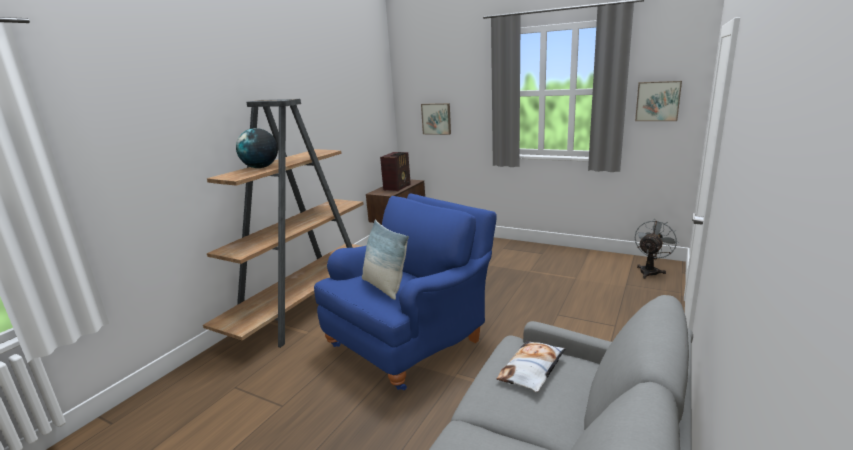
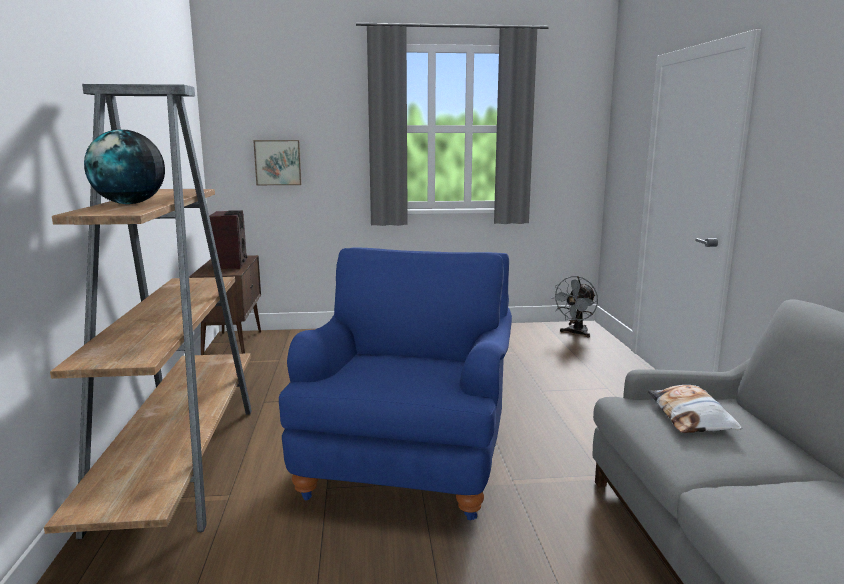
camera: 35 degrees left, 5 degrees down
pillow [362,220,409,300] -> none
picture [635,81,682,121] -> none
grey fan [635,220,678,279] -> grey fan turned 150 degrees counterclockwise [551,276,598,337]

